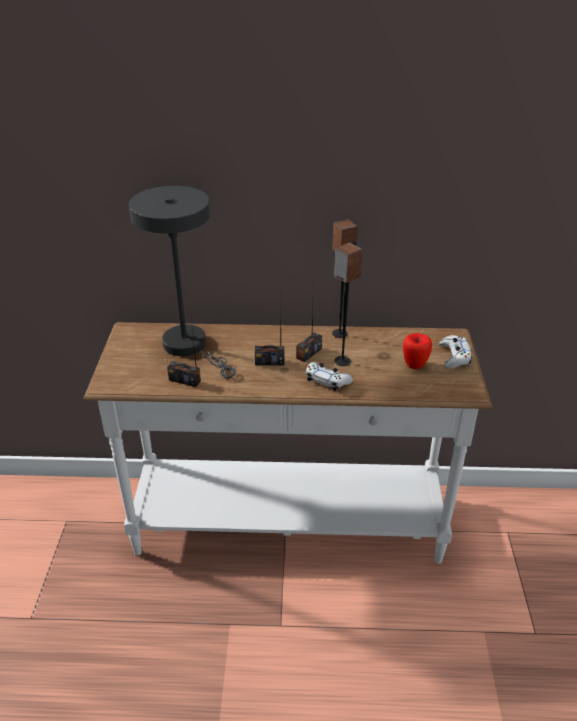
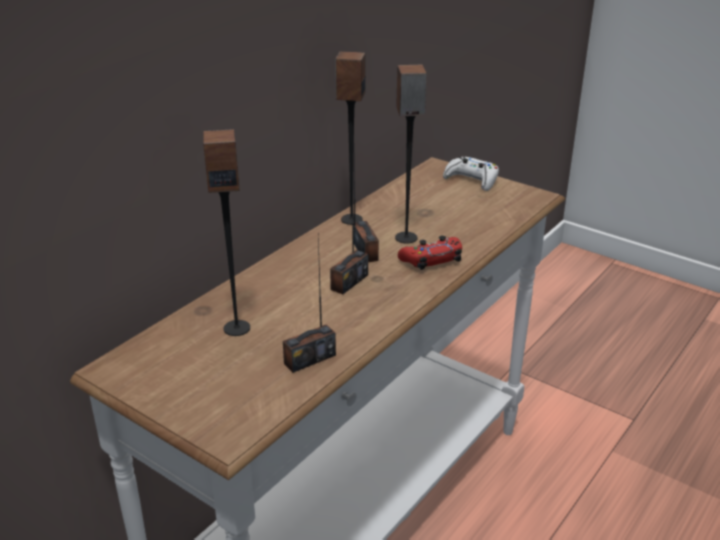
camera: 55 degrees left, 5 degrees down
grey table lamp [129,186,235,379] -> speaker [203,129,250,336]
white game controller [306,362,353,391] -> red game controller [398,236,462,270]
apple [403,333,432,369] -> none

